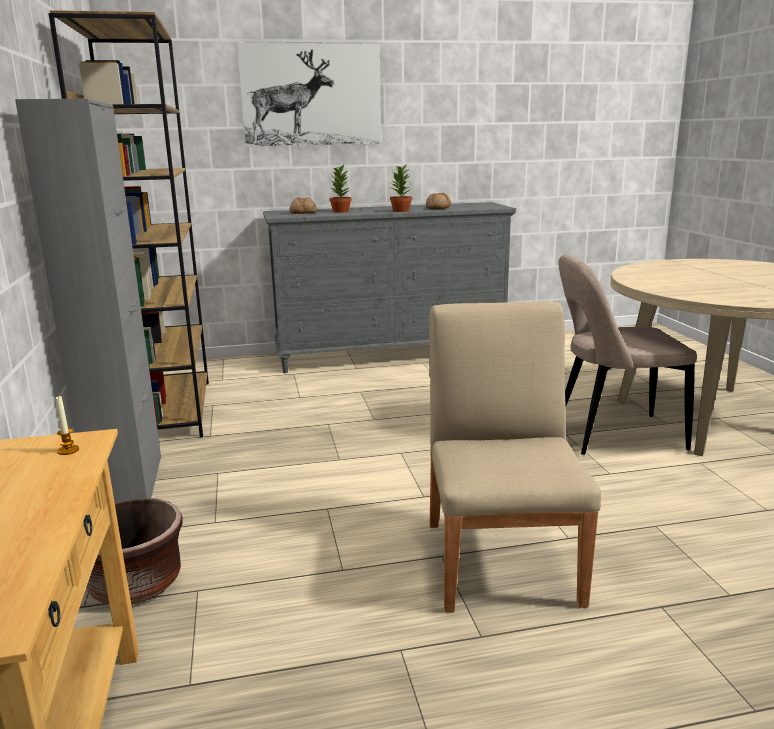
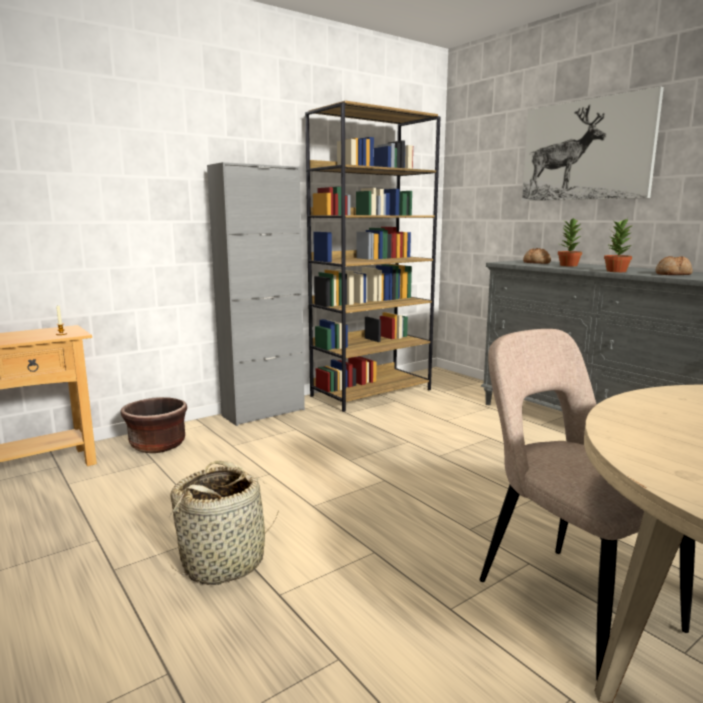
camera: 65 degrees right, 5 degrees down
beige chair [429,301,601,613] -> basket [169,461,279,585]

